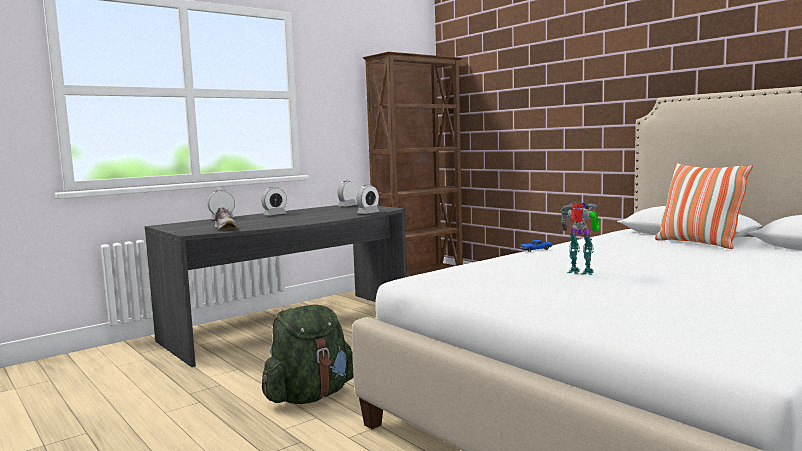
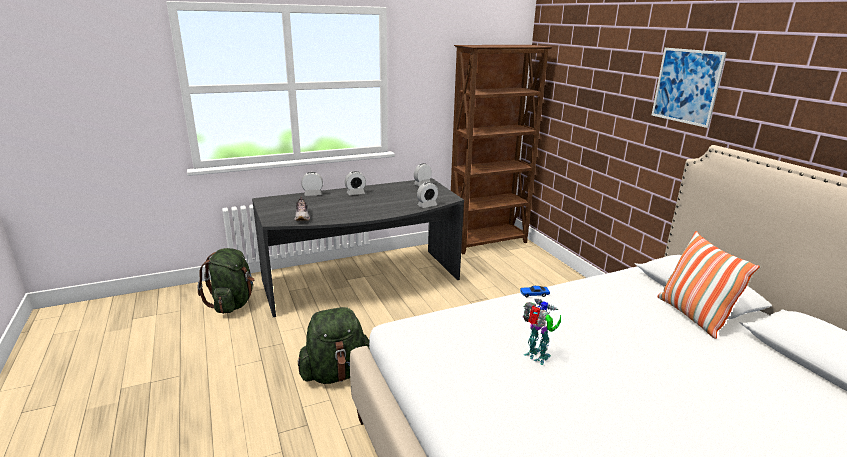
camera: 15 degrees right, 15 degrees up
none -> green backpack [197,248,255,314]
none -> picture [652,48,727,128]

